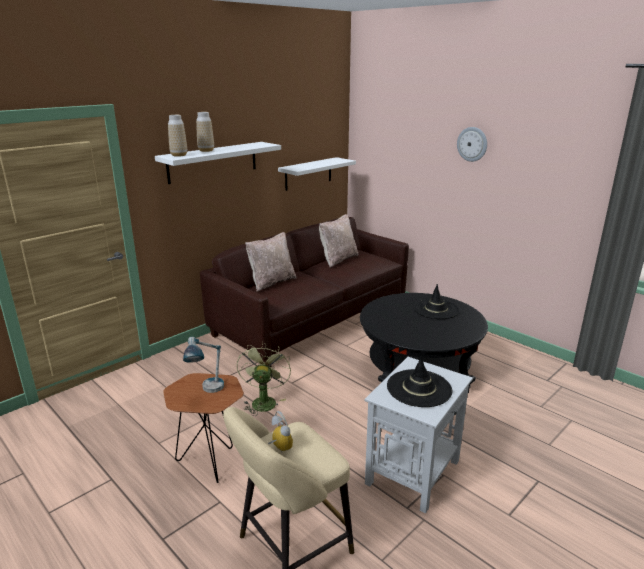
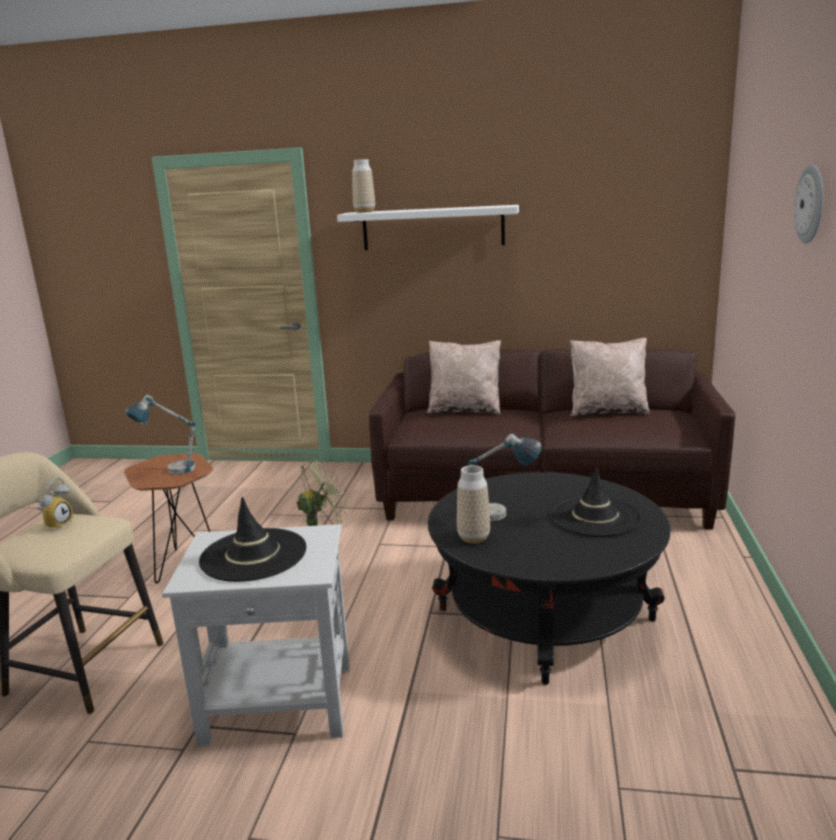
camera: 55 degrees right, 5 degrees down
vase [196,112,214,152] -> vase moved to [457,465,490,543]
white shelf [278,157,356,191] -> none
none -> table lamp [468,434,541,521]

